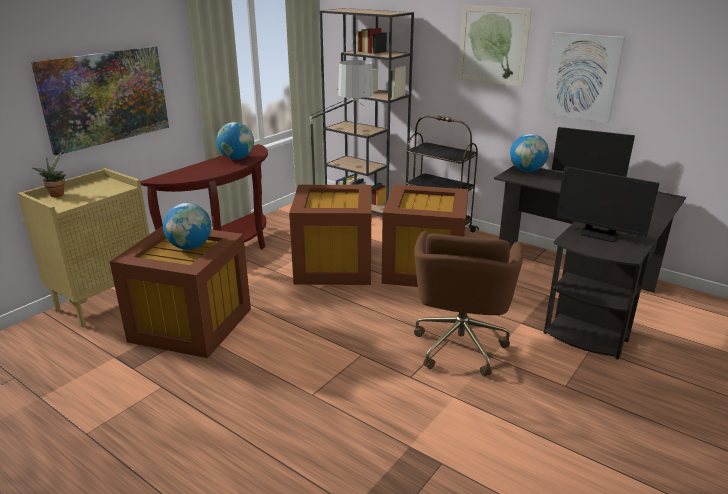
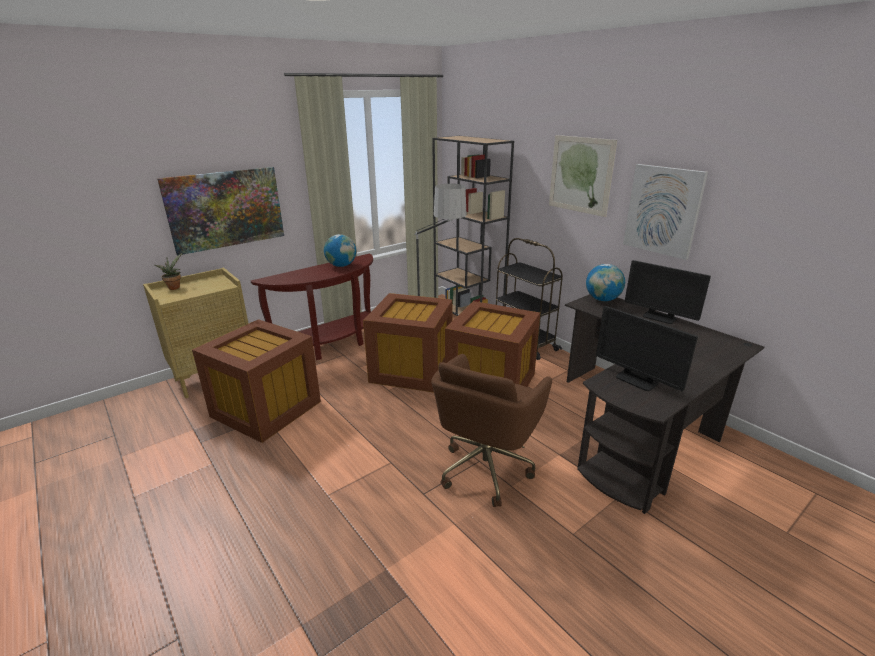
camera: 15 degrees right, 0 degrees up
globe [163,203,212,250] -> none

